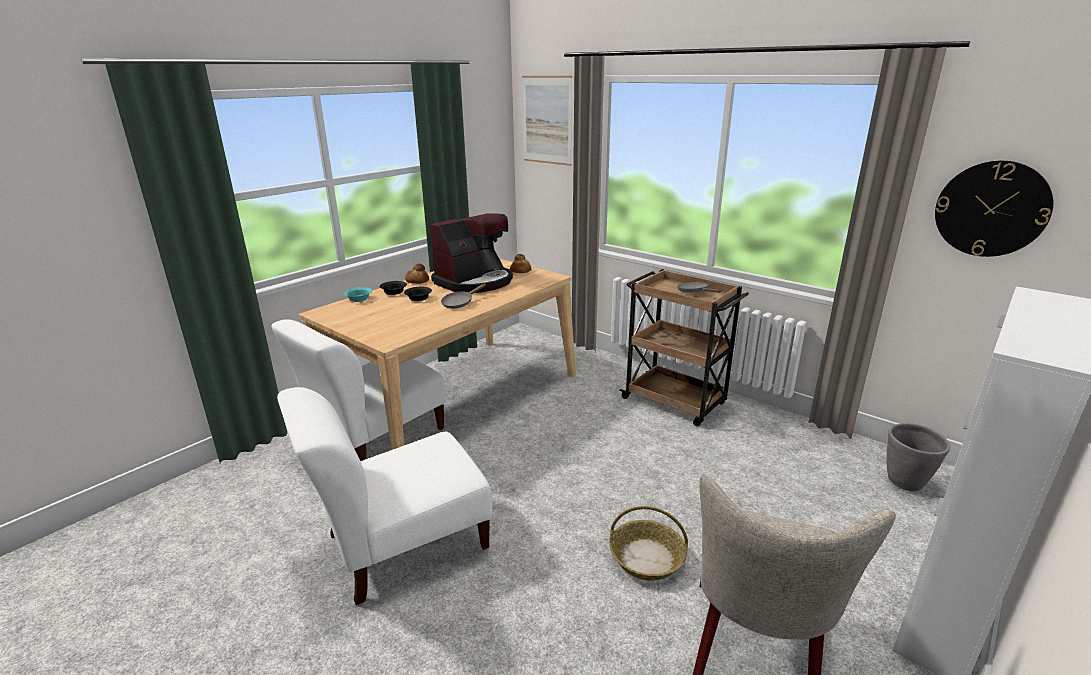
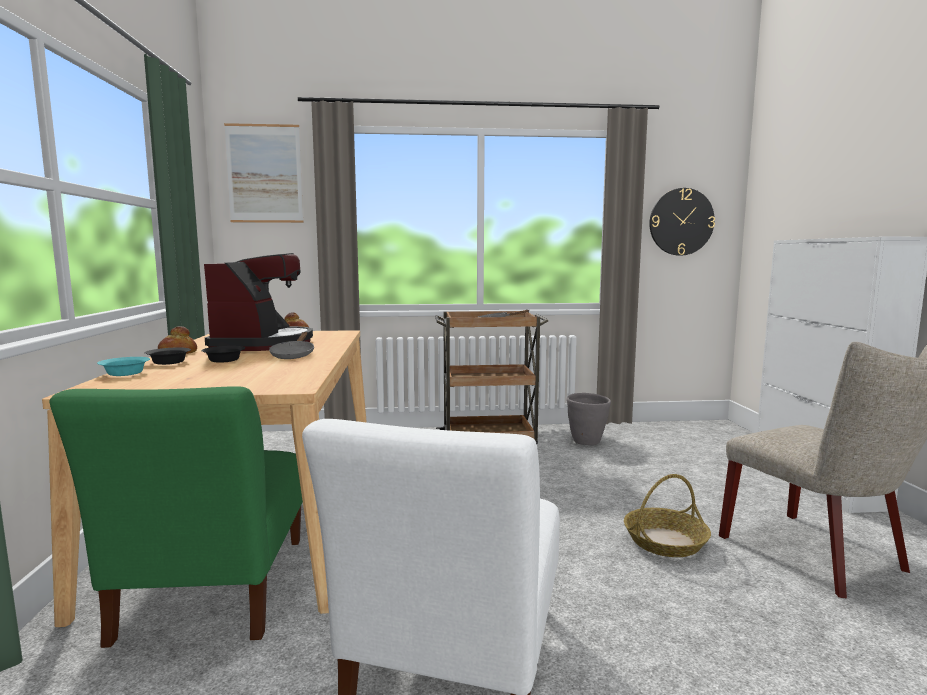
camera: 45 degrees left, 15 degrees down
white chair [272,319,446,461] -> green chair [50,386,303,648]
grey planter [886,423,950,491] -> grey planter moved to [567,393,611,445]

